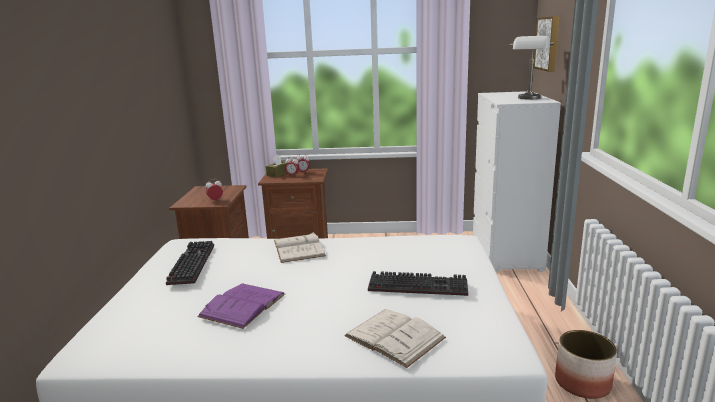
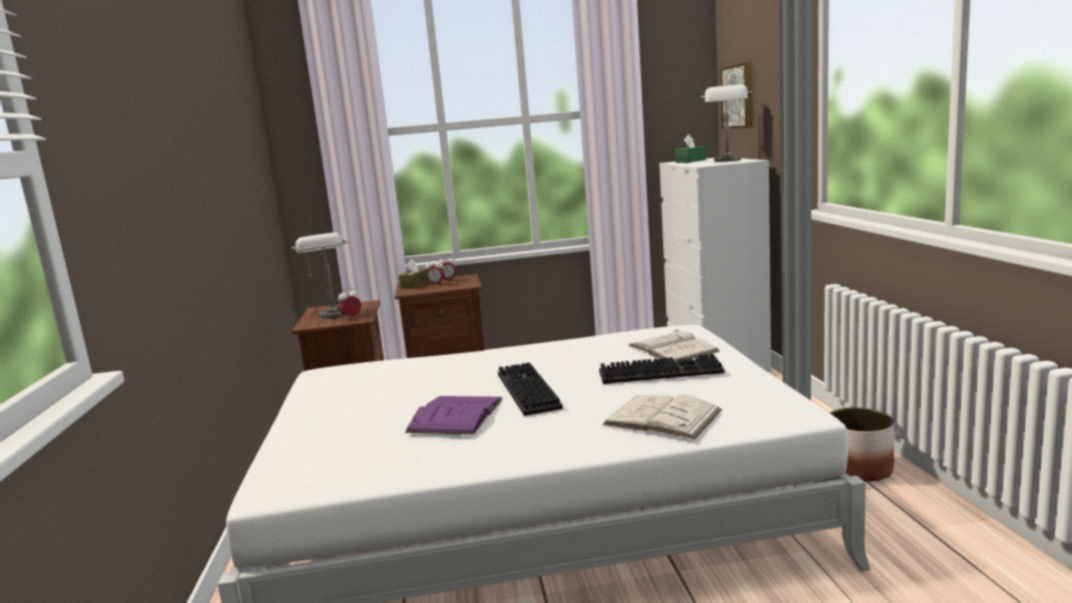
camera: 10 degrees left, 5 degrees down
keyboard [166,241,214,285] -> keyboard moved to [498,363,563,416]
white book [274,232,326,263] -> white book moved to [628,329,719,361]
none -> grey table lamp [291,232,349,319]
none -> green tissue box [675,134,706,163]

